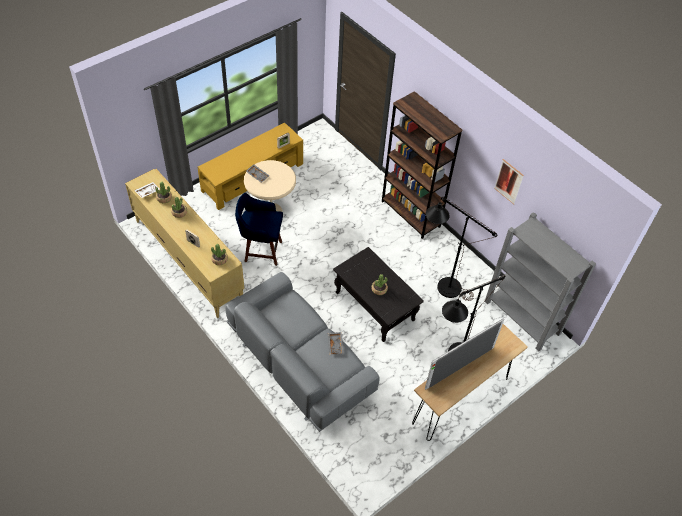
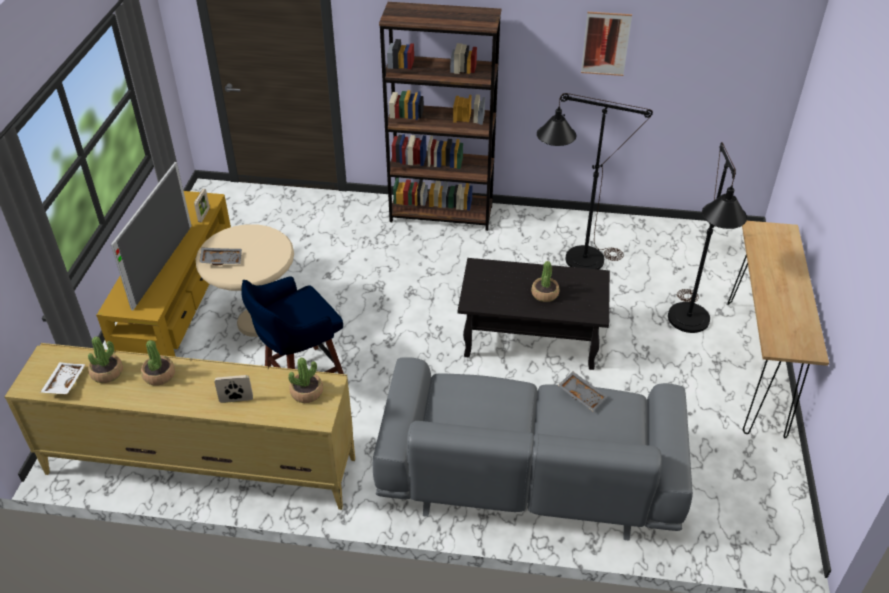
camera: 40 degrees left, 10 degrees down
television [425,318,504,390] -> television moved to [111,162,191,310]
grey bookcase [485,212,596,351] -> none

